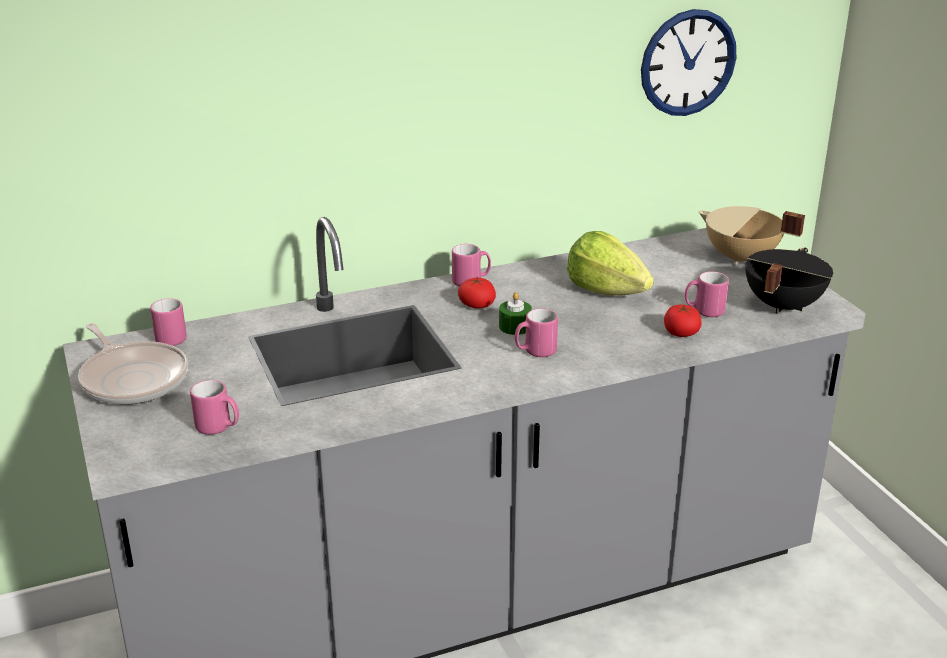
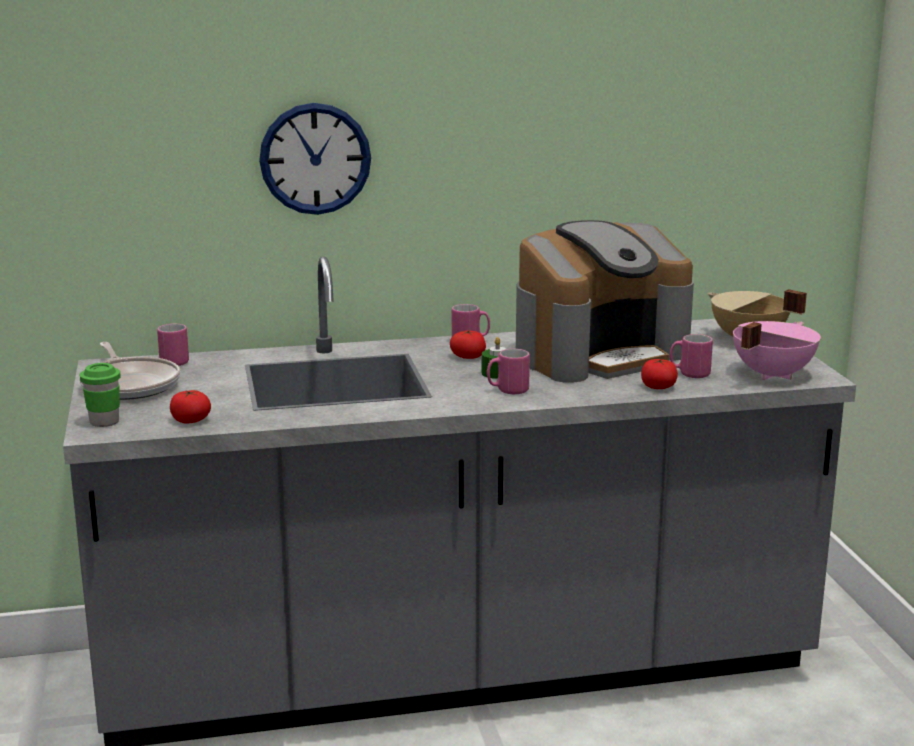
camera: 10 degrees right, 10 degrees down
pink mug [190,380,239,435] -> tomato [170,390,211,424]
lettuce [567,231,654,295] -> coffee machine [516,220,694,383]
wall clock [641,9,736,116] -> wall clock moved to [259,103,371,215]
black cooking pot [745,247,833,314] -> pink cooking pot [733,321,821,380]
none -> green cup [80,363,121,427]

